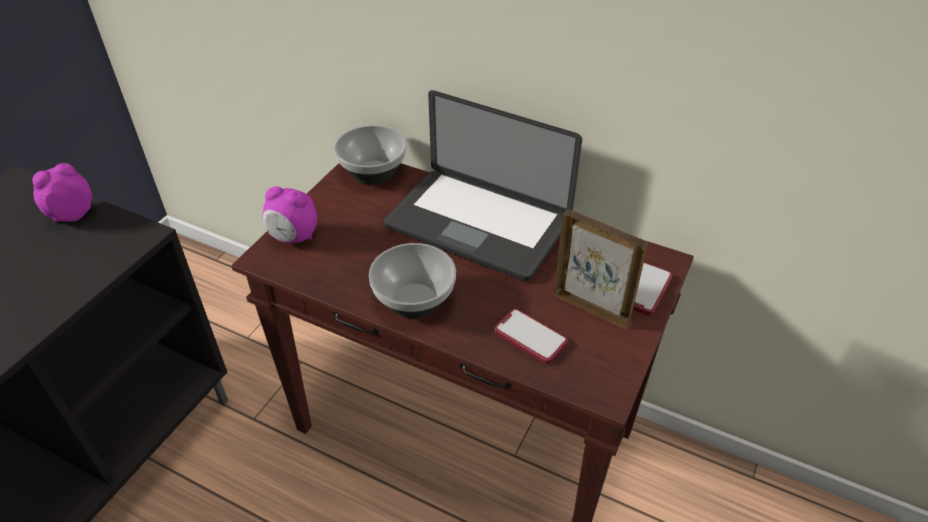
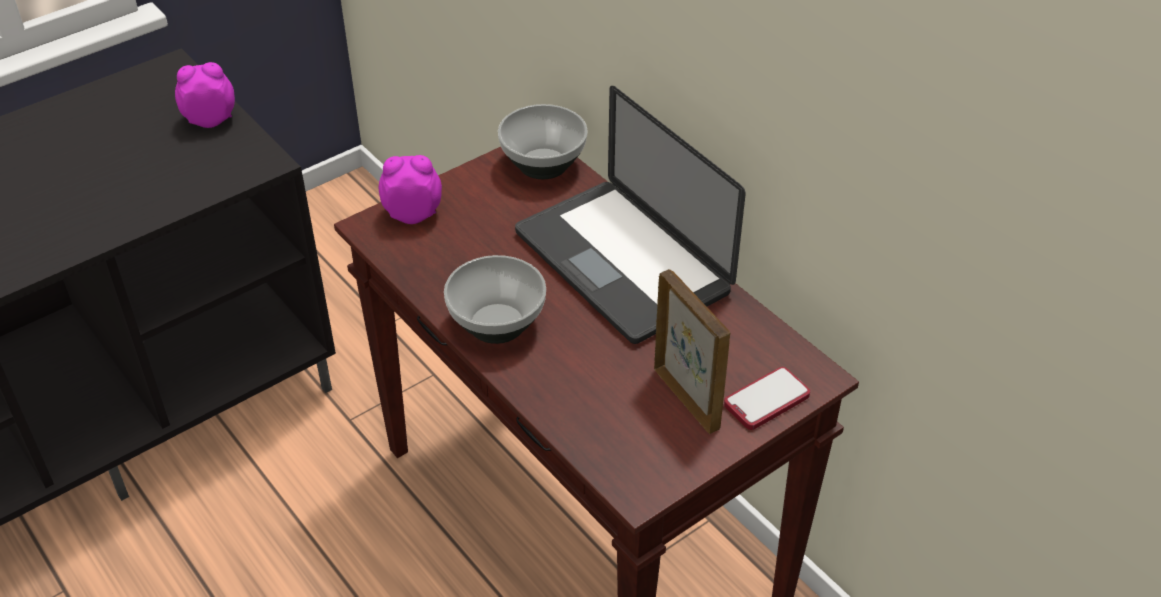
camera: 25 degrees right, 0 degrees up
alarm clock [263,186,317,244] -> alarm clock turned 135 degrees clockwise [379,155,442,224]
phone [495,309,568,364] -> none

